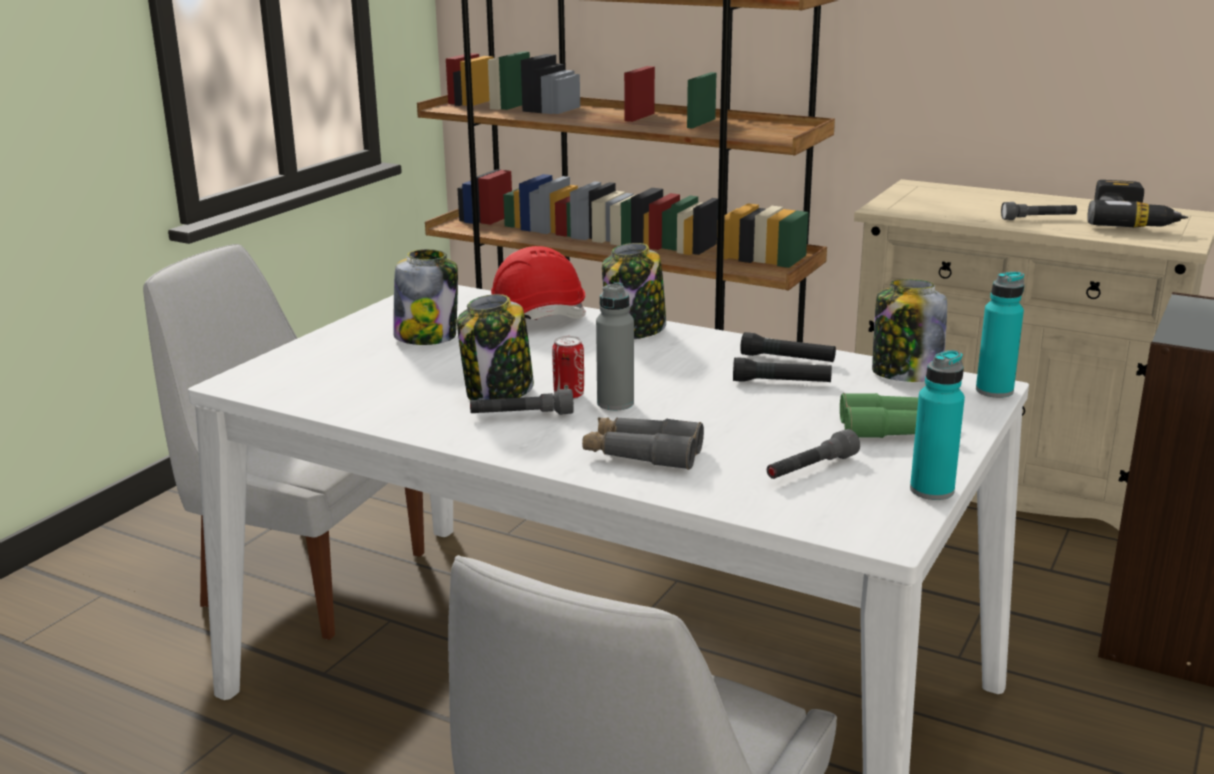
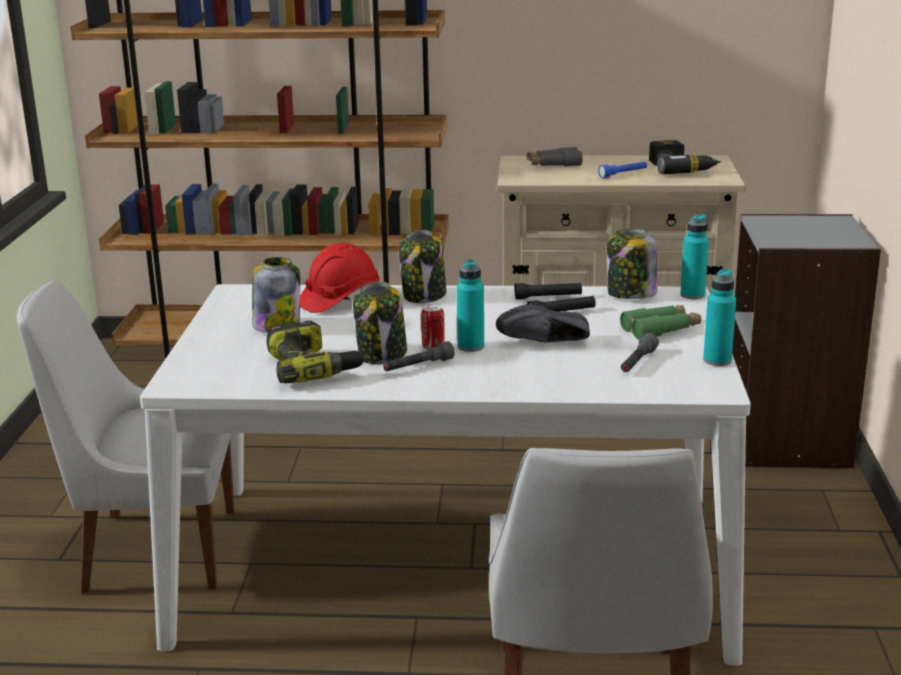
camera: 25 degrees left, 0 degrees up
grey binoculars [582,417,704,470] -> grey binoculars moved to [527,147,583,166]
grey bottle [596,282,634,410] -> turquoise bottle [457,260,484,352]
grey flashlight [1001,202,1077,220] -> blue flashlight [598,162,647,178]
none -> power drill [266,321,366,383]
none -> black shoe [496,304,590,342]

